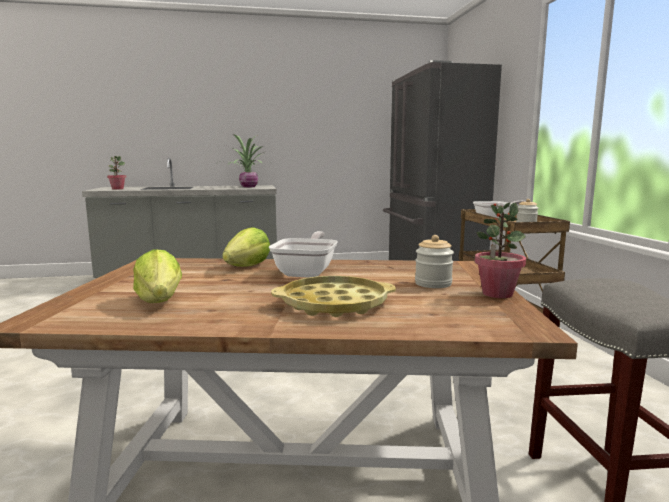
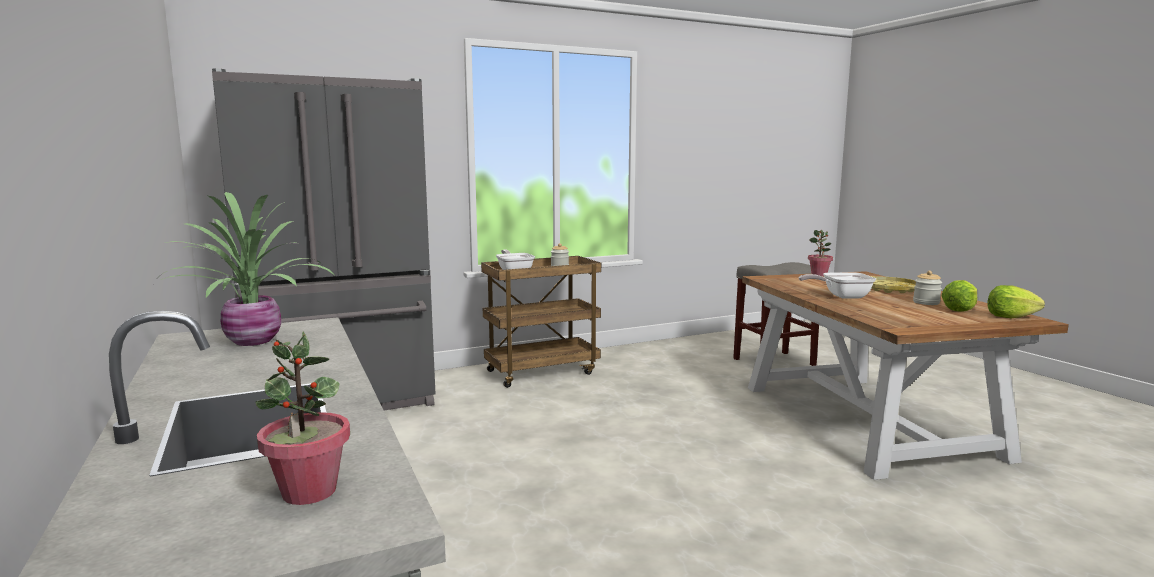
camera: 105 degrees left, 0 degrees up
lettuce [222,227,270,267] -> lettuce moved to [987,285,1045,318]
jar [415,235,454,288] -> jar moved to [913,271,942,305]

